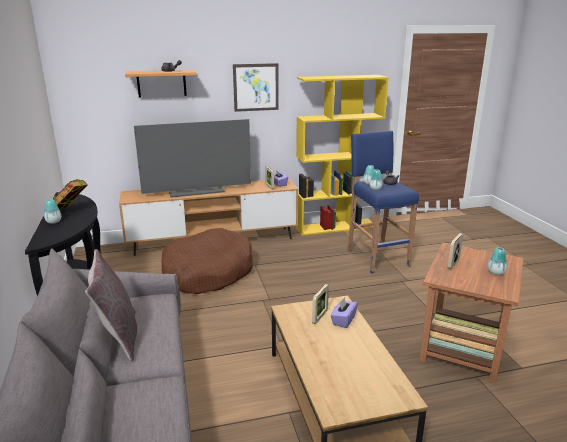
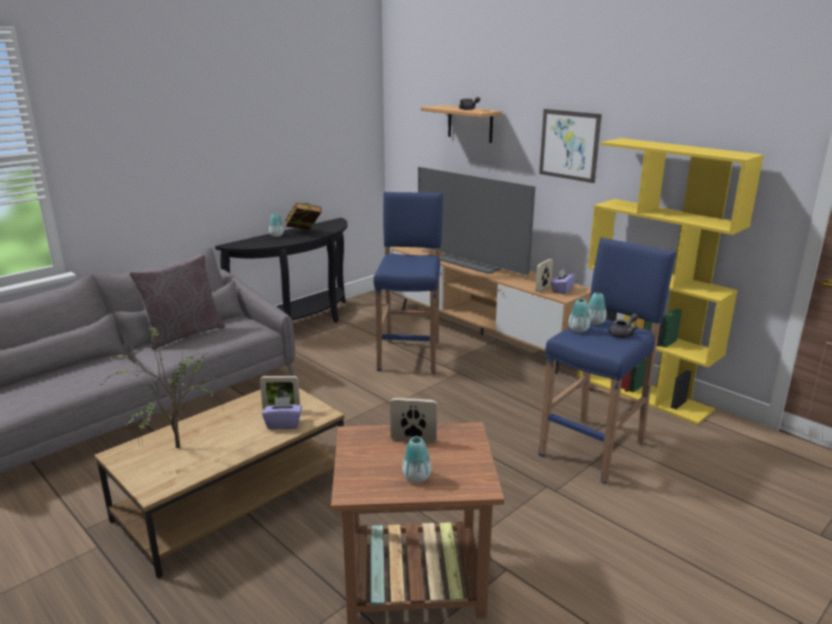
camera: 60 degrees right, 0 degrees up
brown dog bed [162,228,253,294] -> blue stool [373,192,443,374]
none -> potted plant [97,325,227,448]

